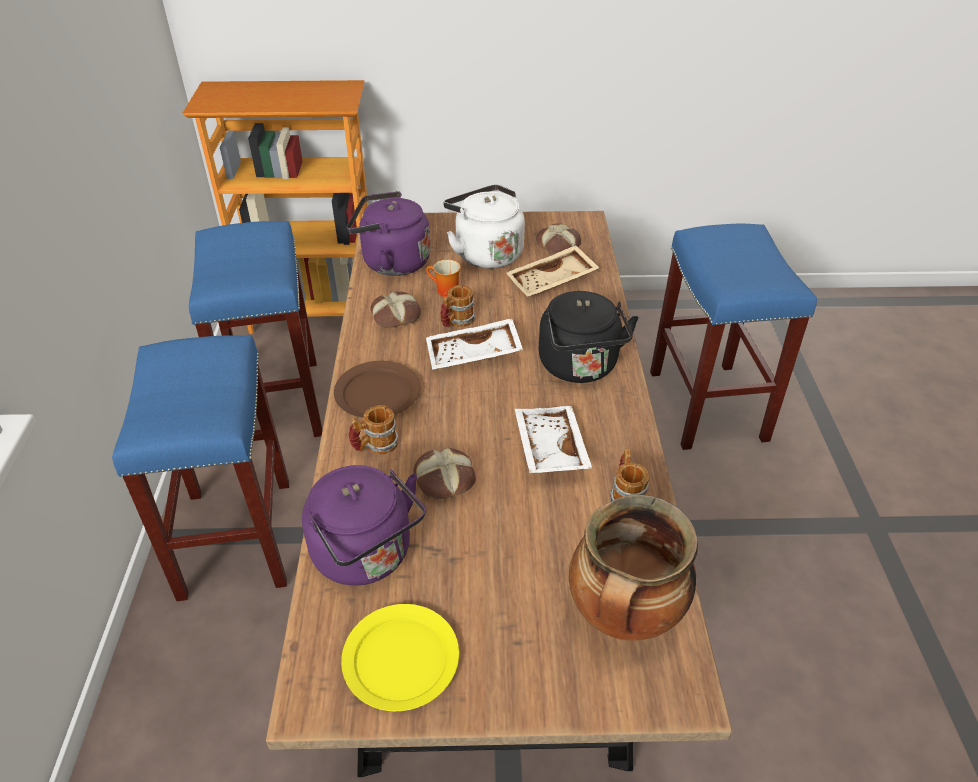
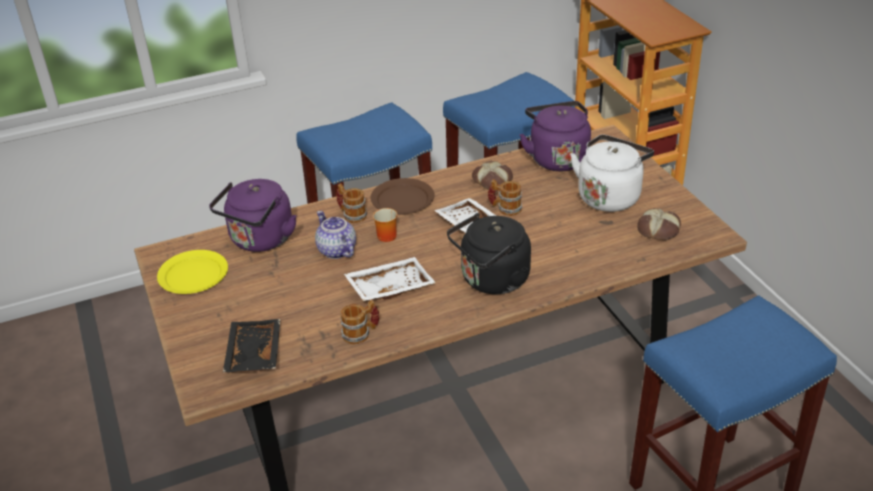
camera: 70 degrees right, 5 degrees down
bread [414,448,476,499] -> teapot [315,211,356,259]
mug [426,260,461,297] -> mug moved to [373,208,397,242]
beige tray [506,245,599,297] -> none
cooking pot [569,495,698,641] -> black tray [223,319,281,373]

